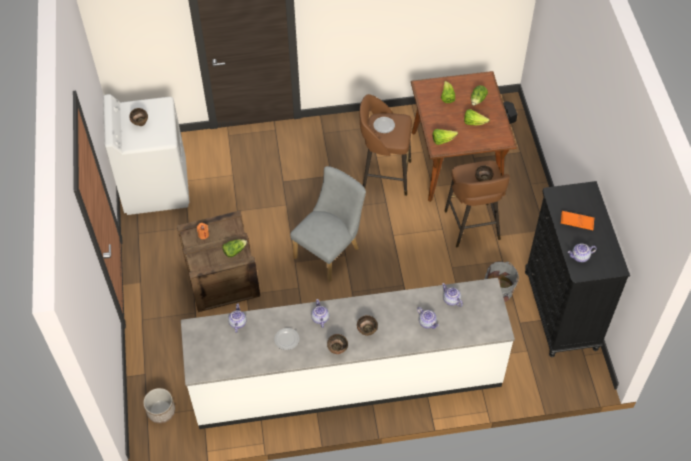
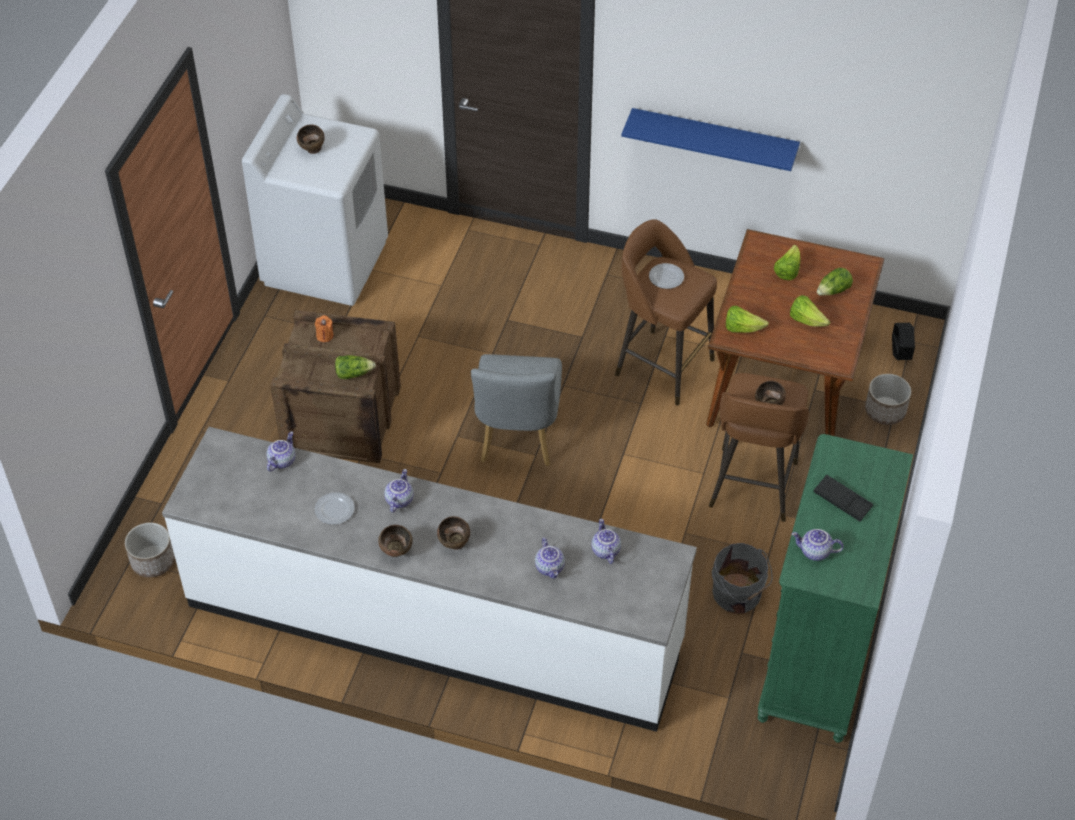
camera: 25 degrees right, 5 degrees down
grey chair [290,166,366,282] -> grey chair turned 120 degrees clockwise [471,354,562,466]
black dresser [525,181,630,357] -> green dresser [758,434,913,743]
orange tray [561,211,594,230] -> black tray [813,475,873,522]
none -> blue shelf [621,108,800,171]
none -> planter [865,374,911,425]

